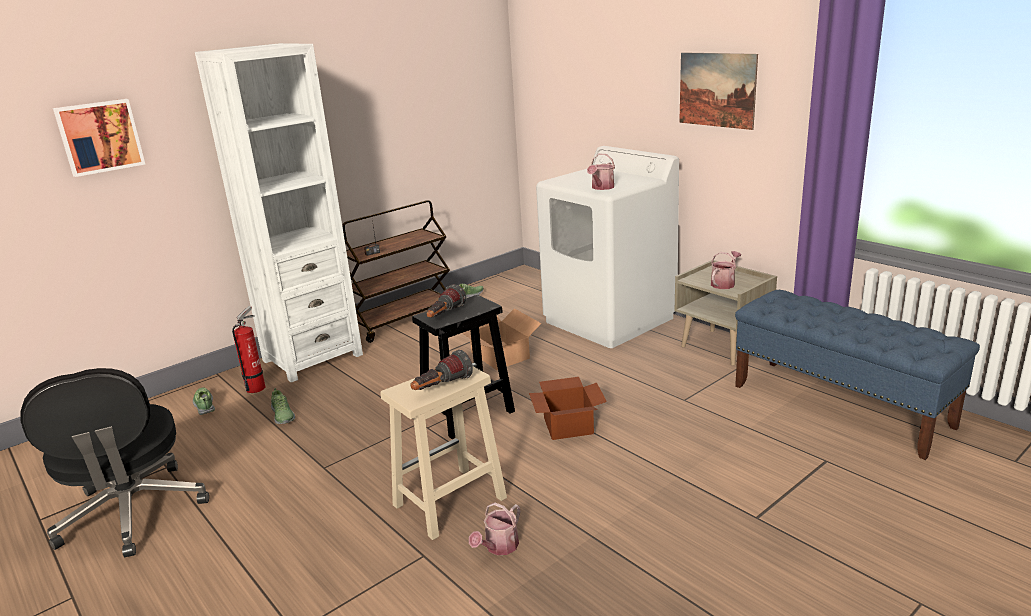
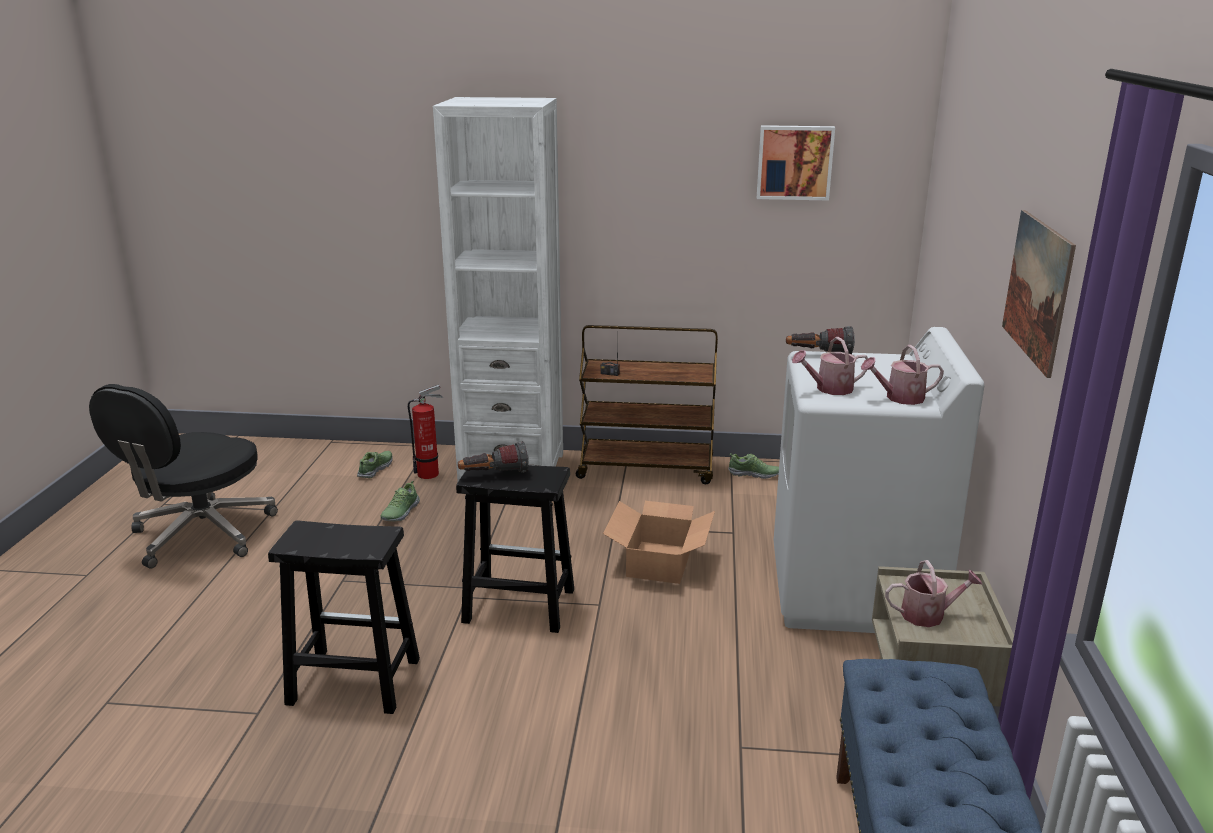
camera: 45 degrees right, 0 degrees up
picture [53,99,145,177] -> picture moved to [757,125,835,201]
beige stool [380,367,507,540] -> black stool [268,521,420,714]
flashlight [410,350,473,390] -> flashlight moved to [786,326,855,354]
watering can [469,502,520,555] -> watering can moved to [861,345,944,405]
cardboard box [529,377,607,440] -> none

